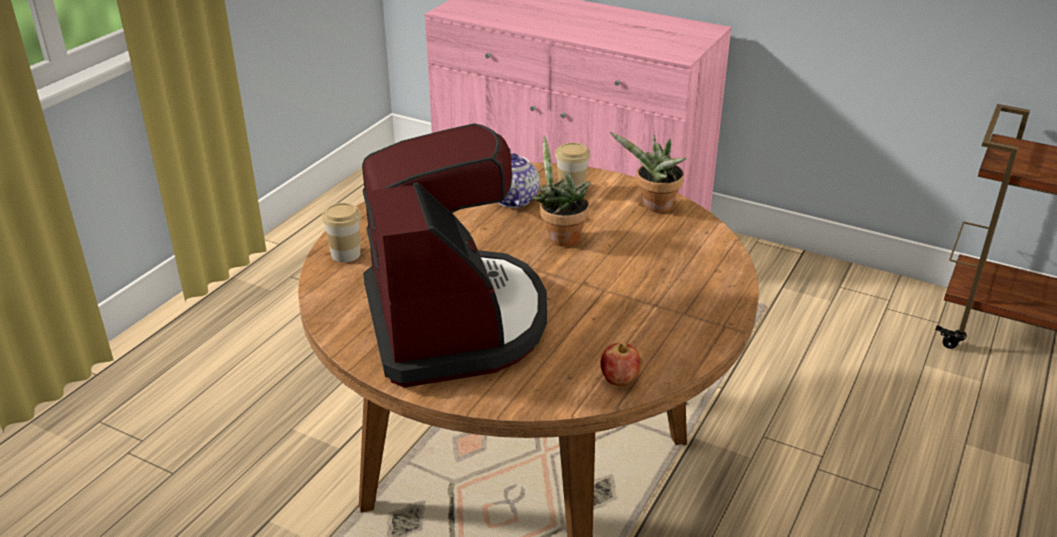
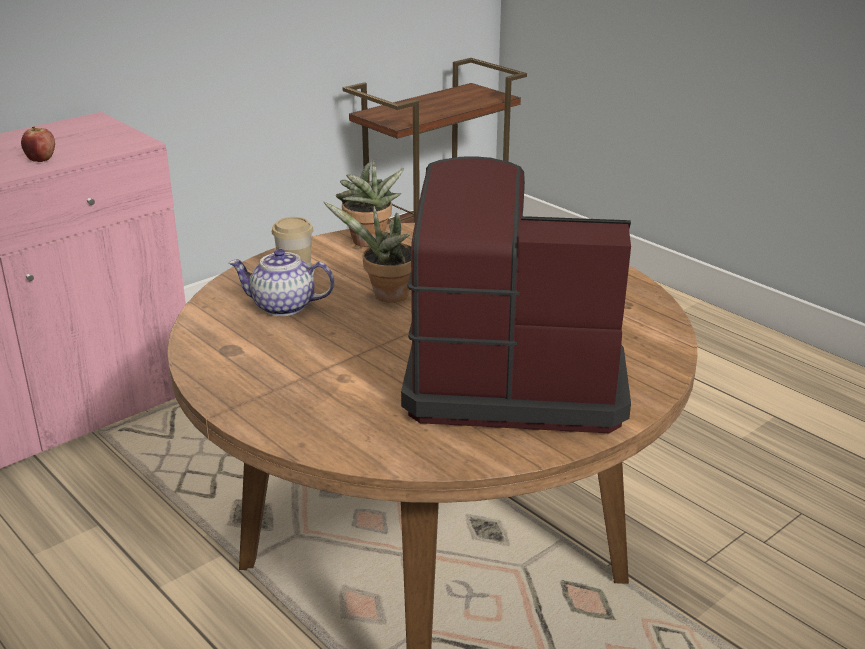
camera: 70 degrees left, 5 degrees down
cup [322,203,361,262] -> none
apple [600,342,641,386] -> apple moved to [21,127,55,162]

